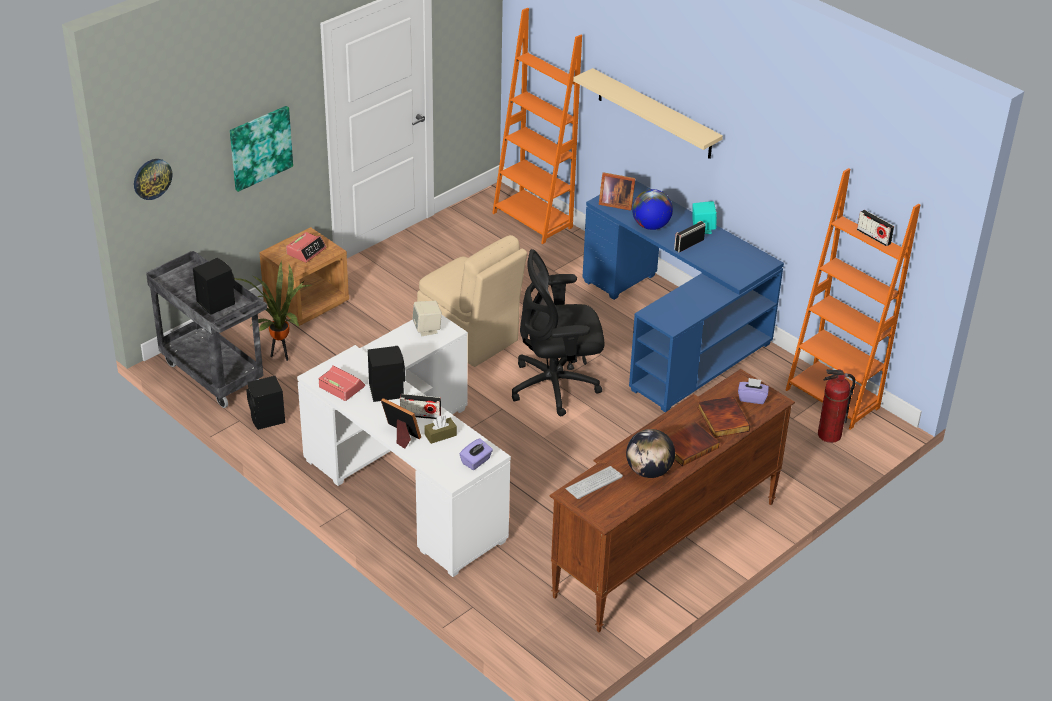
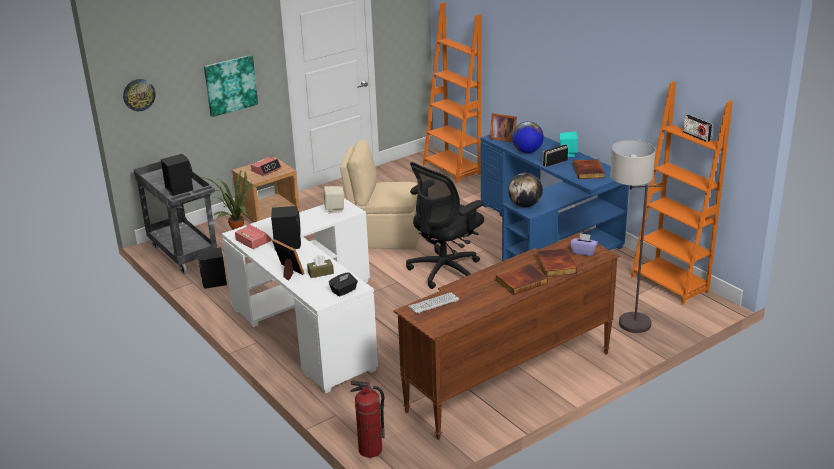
camera: 10 degrees right, 10 degrees down
radio [400,394,441,419] -> none
beige chair [417,235,527,367] -> beige chair turned 135 degrees clockwise [340,140,420,250]
purple tissue box [460,438,493,470] -> black tissue box [329,272,358,297]
black office chair [512,249,604,417] -> black office chair turned 45 degrees counterclockwise [406,162,484,289]
beige shelf [573,68,723,159] -> none
globe [626,429,675,478] -> globe moved to [508,173,543,207]
fire extinguisher [818,369,856,443] -> fire extinguisher moved to [350,381,385,458]
none -> book [573,159,605,179]
none -> grey floor lamp [610,140,663,333]

